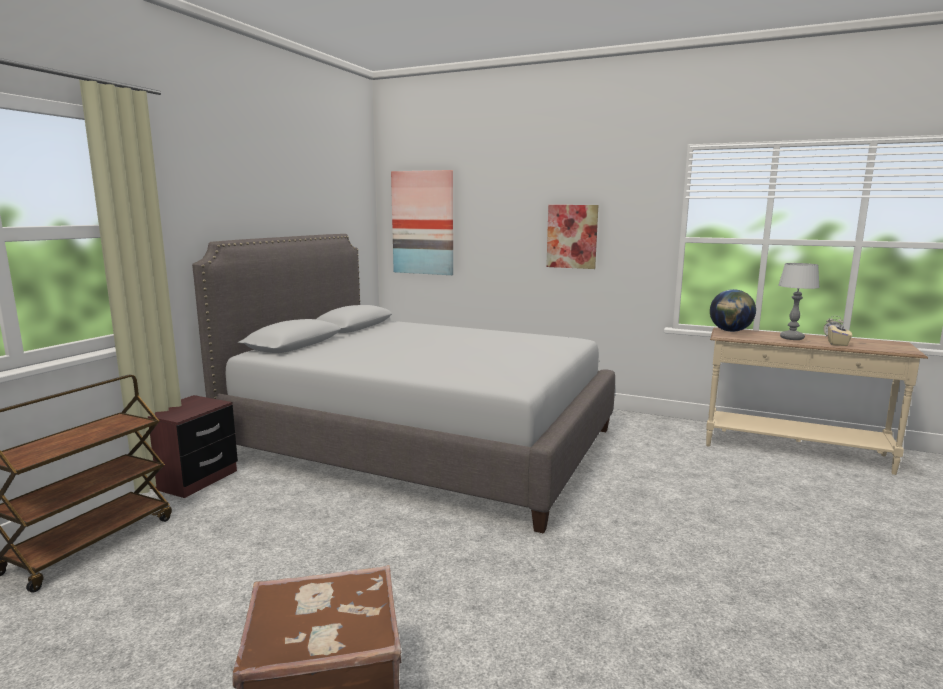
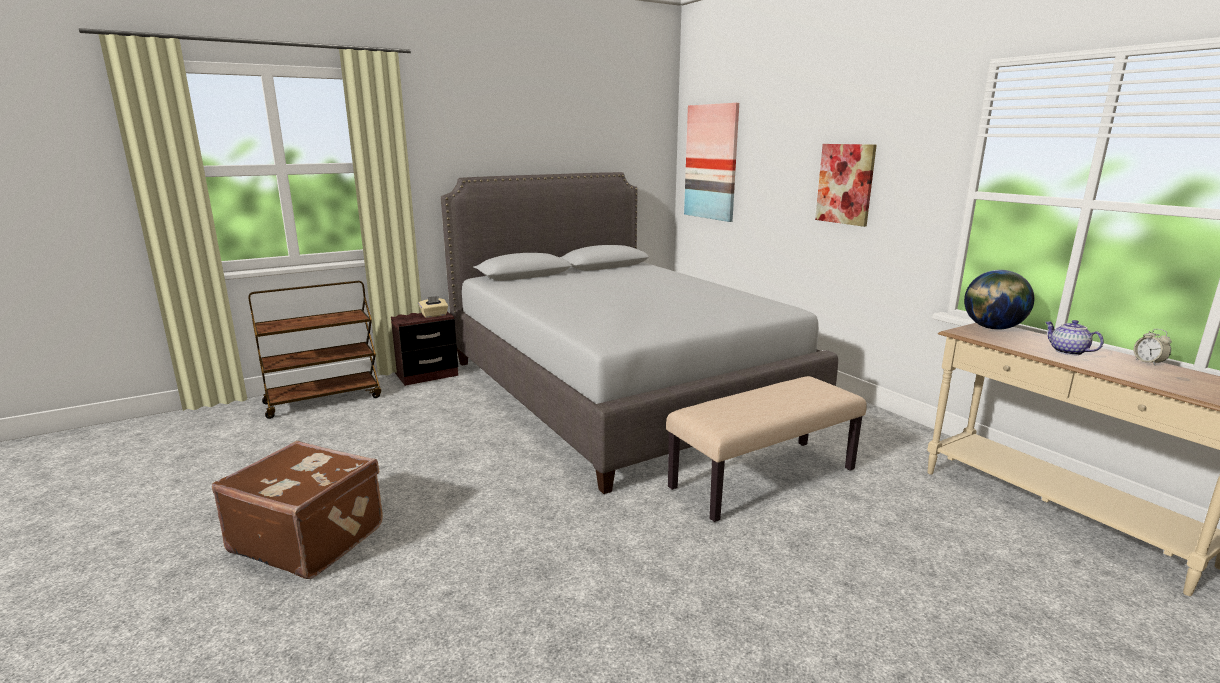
camera: 35 degrees right, 5 degrees up
table lamp [778,263,820,340] -> teapot [1045,320,1104,355]
beige tissue box [828,321,852,346] -> beige tissue box moved to [419,296,448,318]
none -> beige bench [666,376,867,522]

